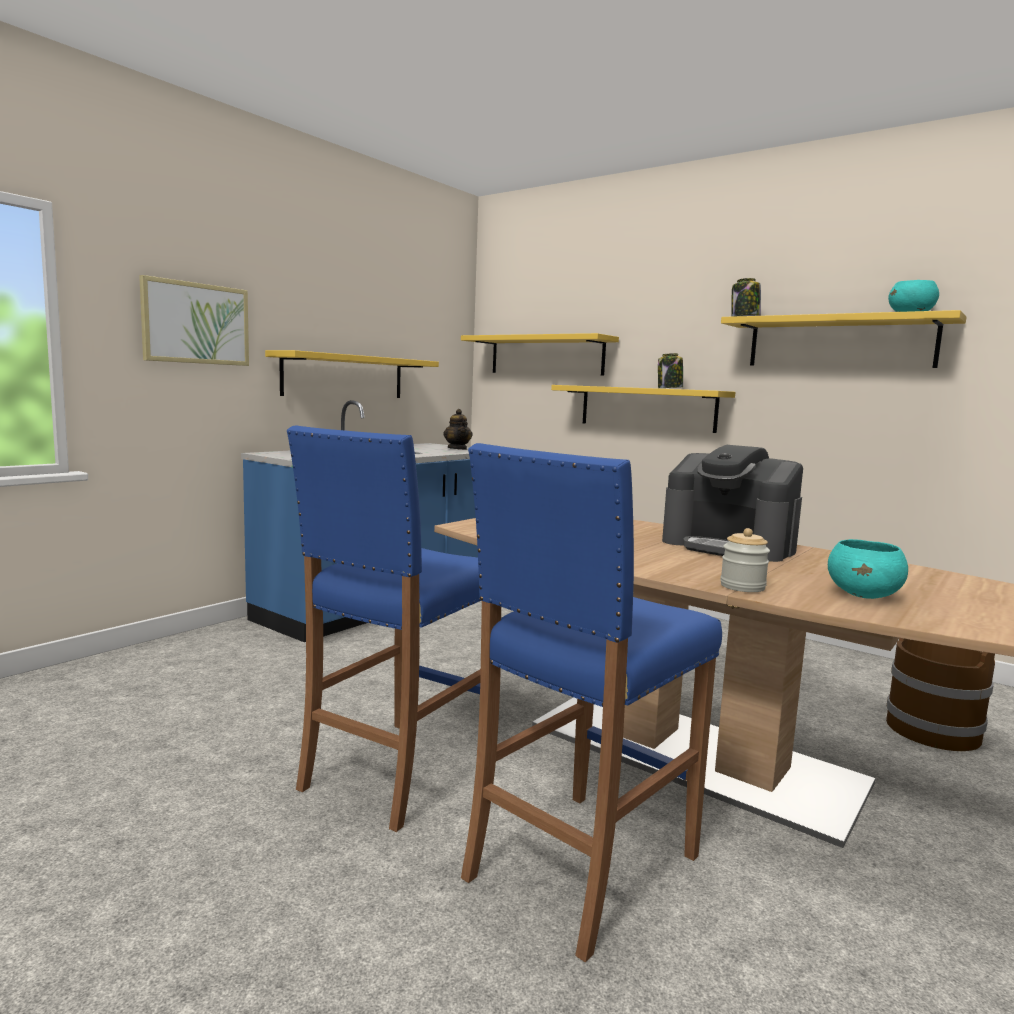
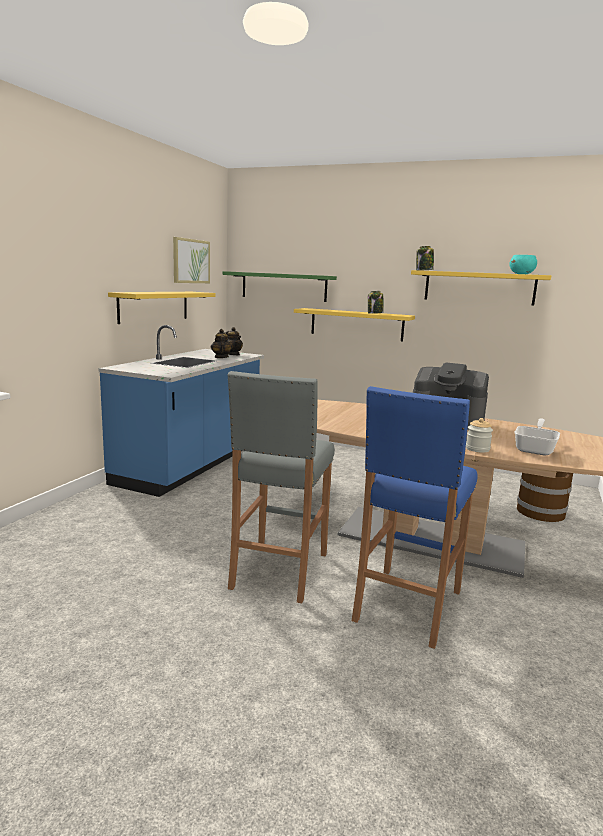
camera: 15 degrees left, 5 degrees up
picture [139,275,249,366] -> picture moved to [173,237,210,283]
blue stool [287,426,481,832] -> grey stool [228,371,335,603]
yellow shelf [461,333,619,376] -> green shelf [223,271,337,302]
turquoise bowl [828,539,908,599] -> frying pan [514,418,560,455]
none -> teapot [211,329,232,358]

